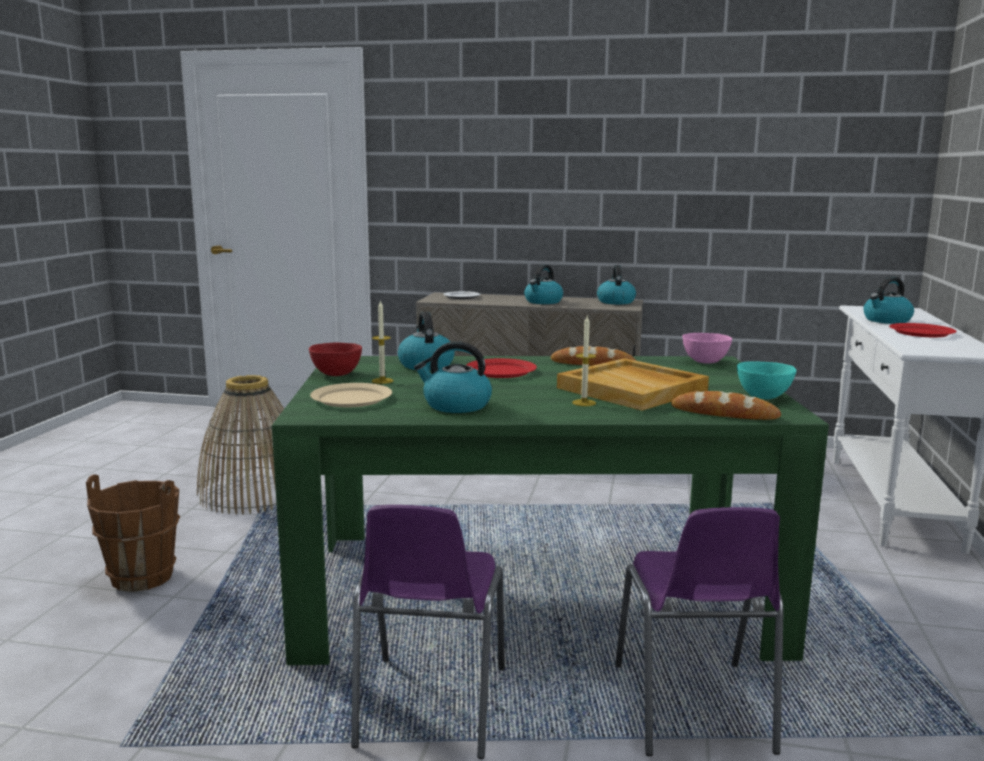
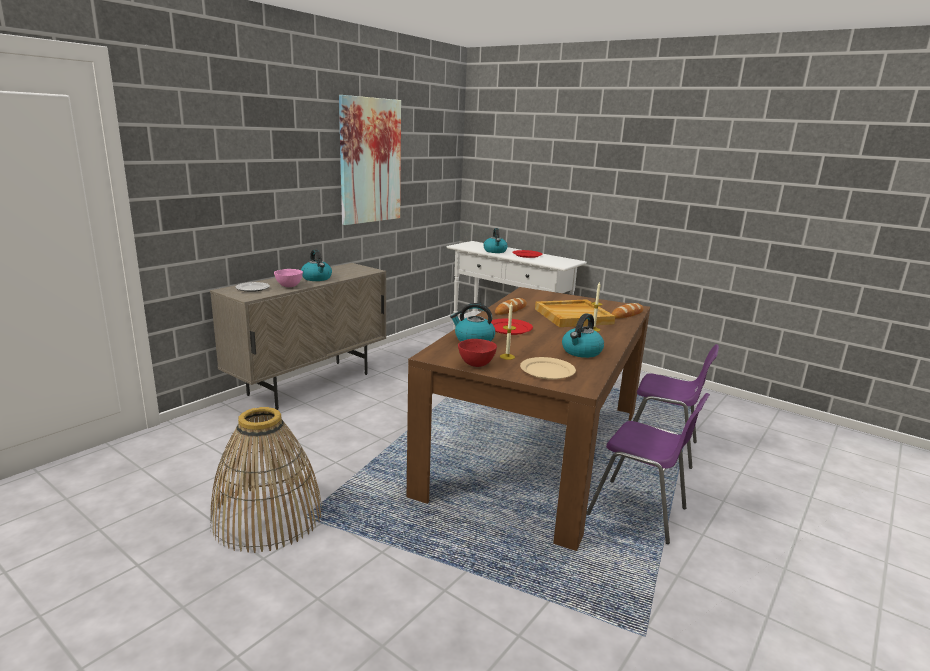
camera: 65 degrees left, 5 degrees up
brown bucket [86,474,180,592] -> none
green dining table [272,356,829,665] -> brown dining table [407,287,650,551]
kettle [597,265,636,304] -> none
pink bowl [682,333,732,364] -> pink bowl moved to [274,269,303,287]
turquoise bowl [737,361,796,399] -> none
none -> picture [339,95,401,225]

